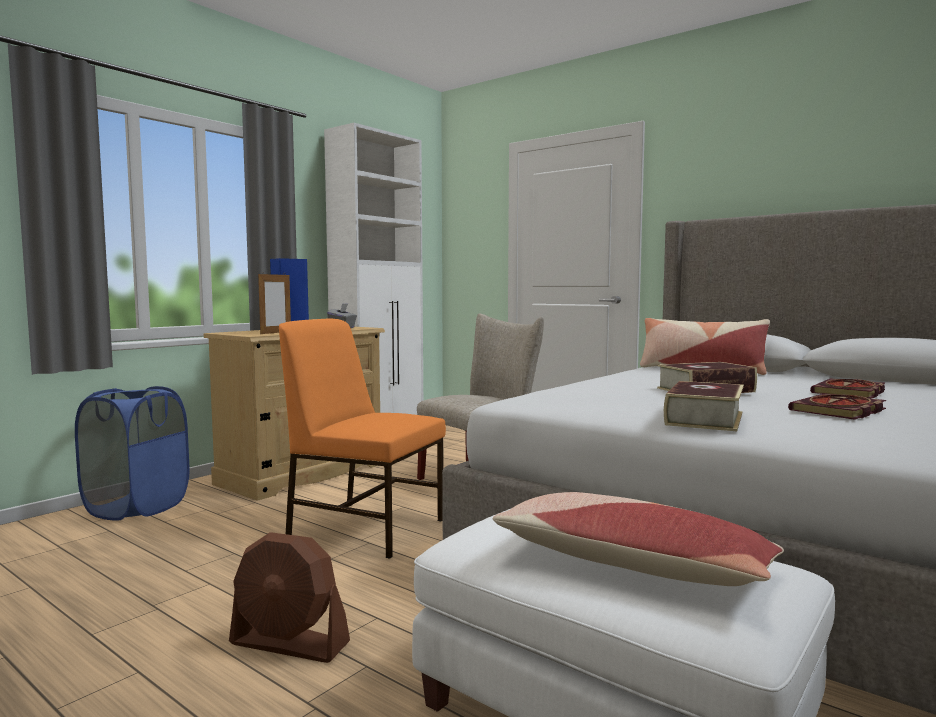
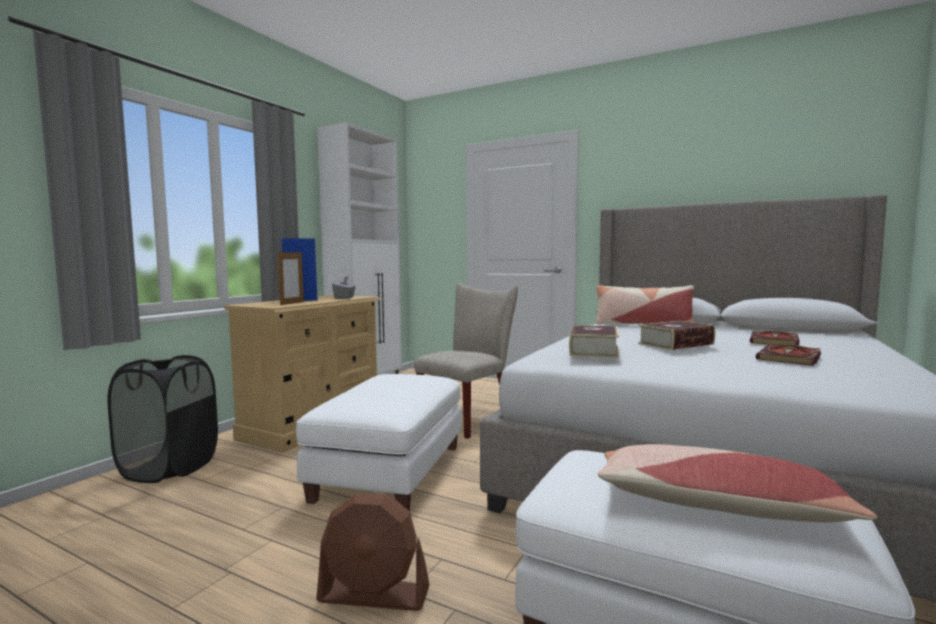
camera: 10 degrees left, 0 degrees up
blue laundry basket [75,386,189,521] -> black laundry basket [108,355,218,483]
orange chair [279,319,446,559] -> white ottoman [296,374,462,511]
book [664,381,744,431] -> book moved to [569,325,619,358]

